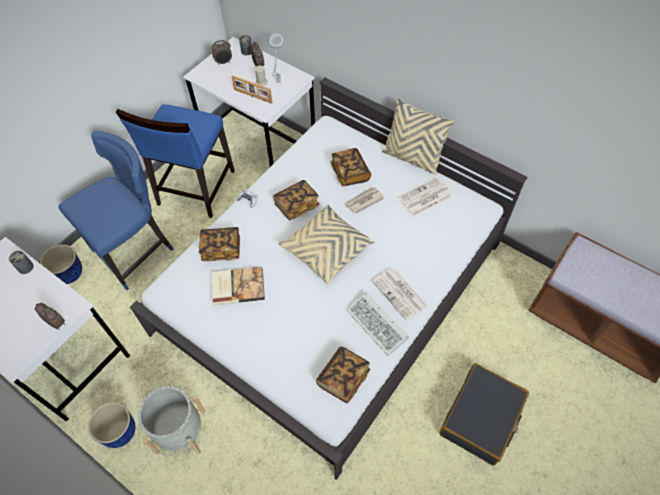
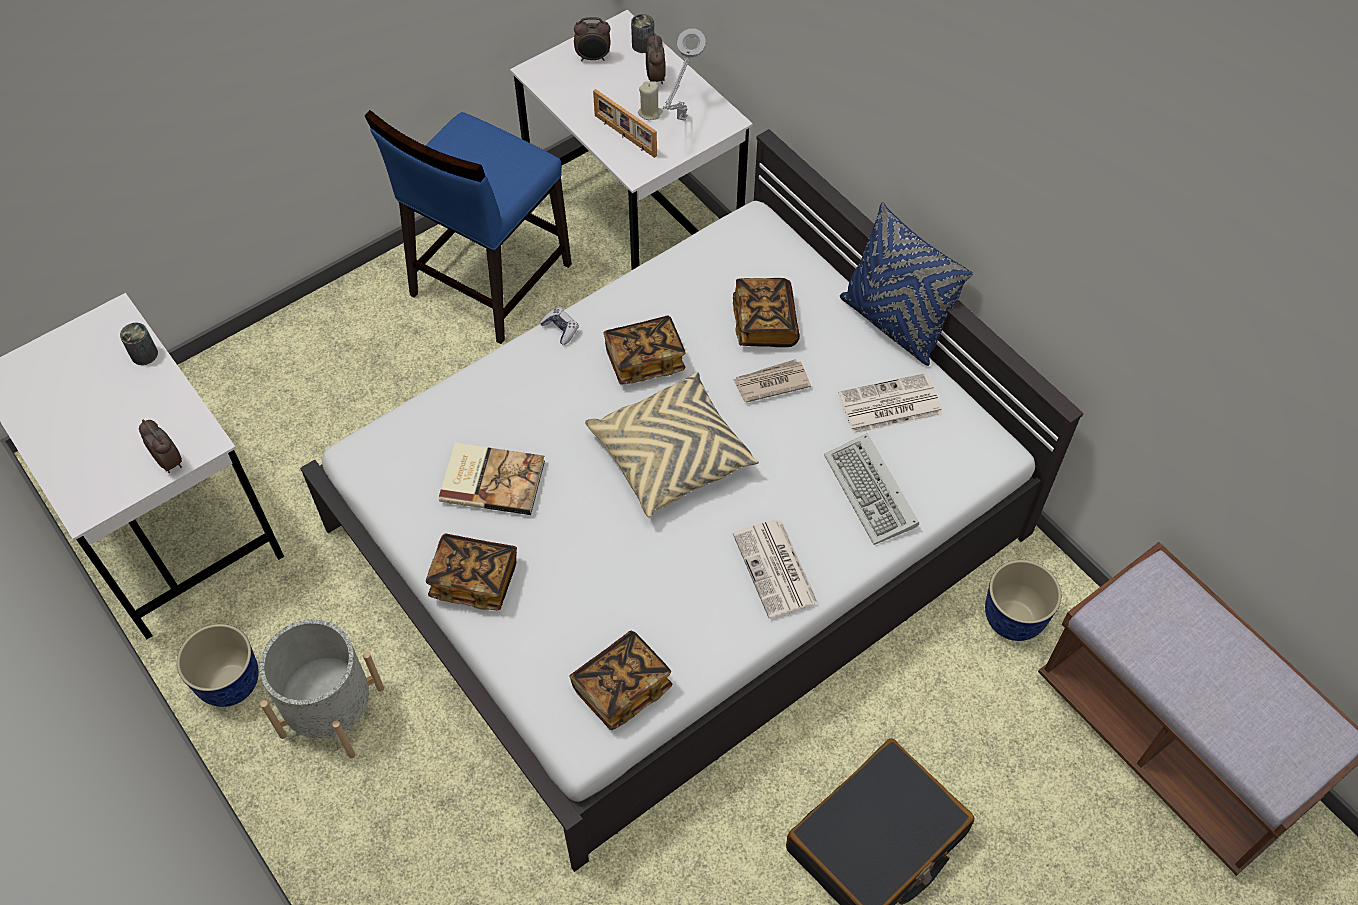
camera: 15 degrees right, 0 degrees up
planter [40,244,82,284] -> planter moved to [985,560,1061,641]
blue chair [58,131,174,290] -> none
book [199,227,240,261] -> book moved to [426,533,517,610]
keyboard [346,292,409,356] -> keyboard moved to [824,433,919,545]
beige pillow [382,97,454,175] -> blue pillow [840,202,973,366]

